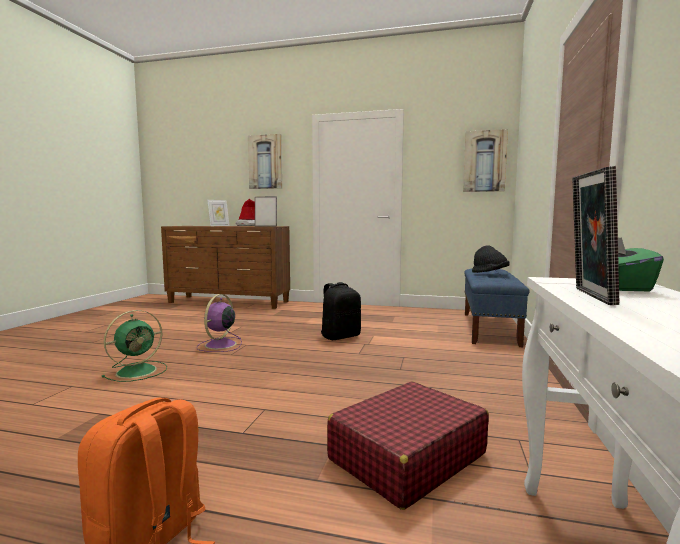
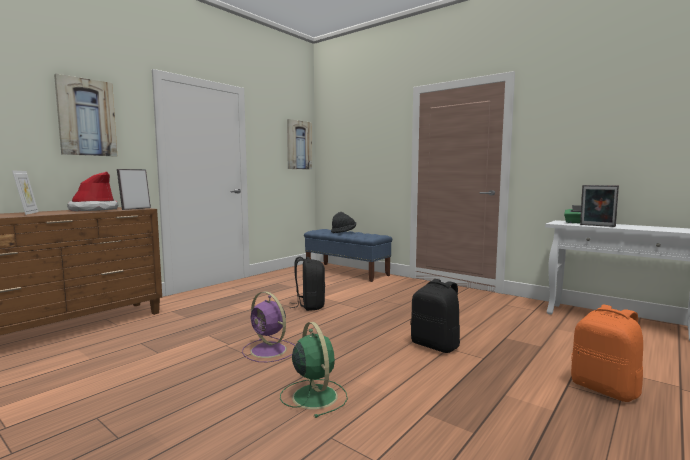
camera: 65 degrees left, 0 degrees up
red suitcase [327,381,489,510] -> none
none -> black backpack [411,279,460,353]

